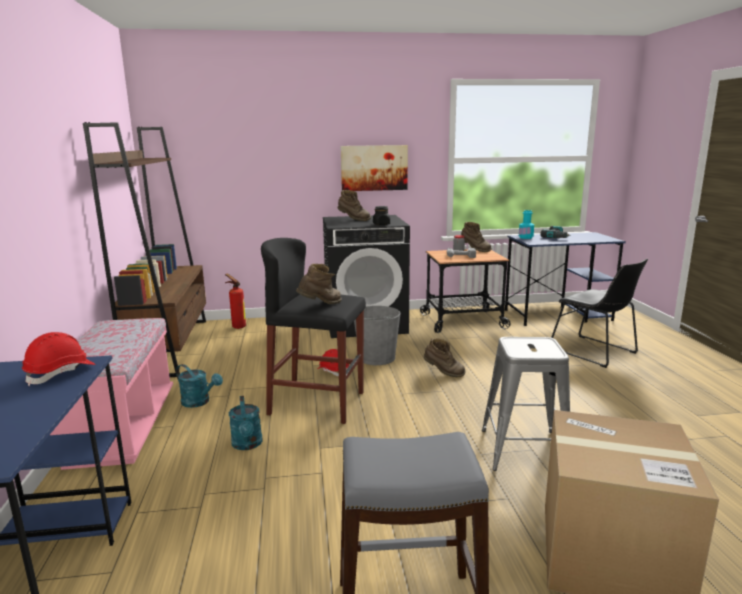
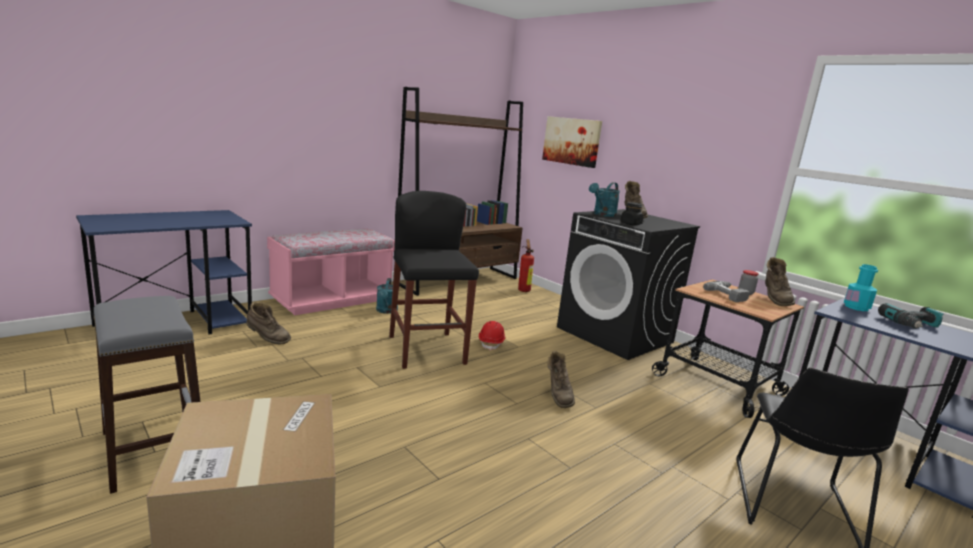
camera: 55 degrees right, 0 degrees up
red hard hat [22,332,95,386] -> none
turquoise watering can [229,396,263,450] -> turquoise watering can moved to [589,182,620,217]
brown boot [296,264,341,304] -> brown boot moved to [246,302,291,344]
picture [341,145,408,191] -> picture moved to [542,116,602,168]
grey bucket [354,306,400,365] -> none
grey stool [482,337,570,471] -> none

